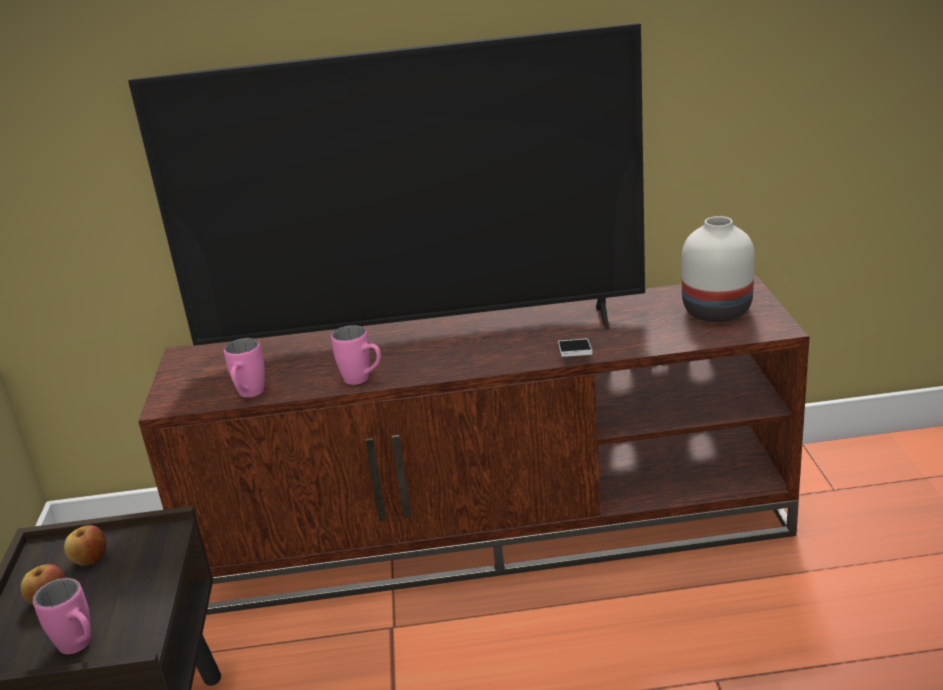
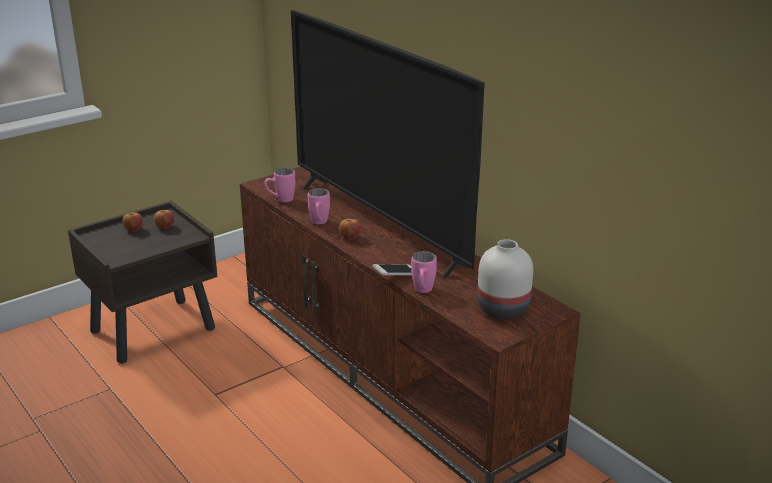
camera: 55 degrees right, 0 degrees up
pink mug [33,578,91,654] -> pink mug moved to [411,251,437,293]
none -> apple [339,219,361,240]

